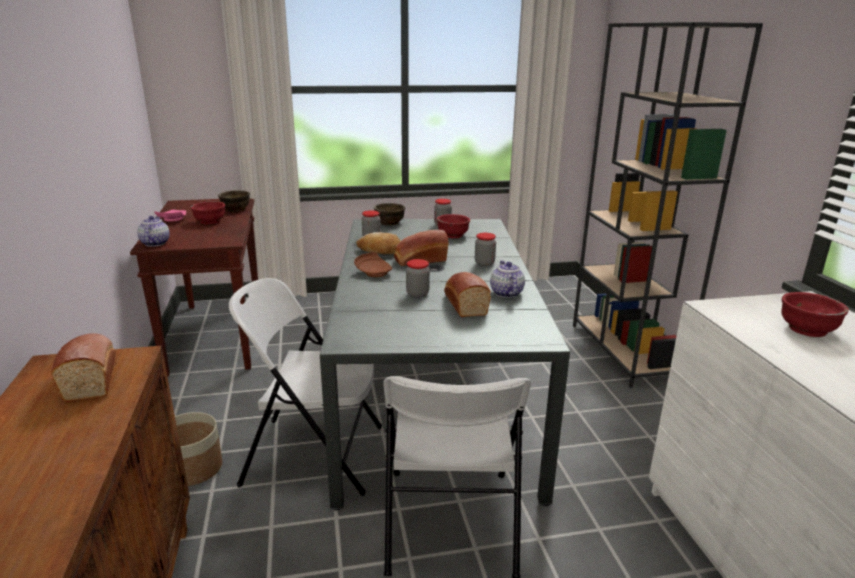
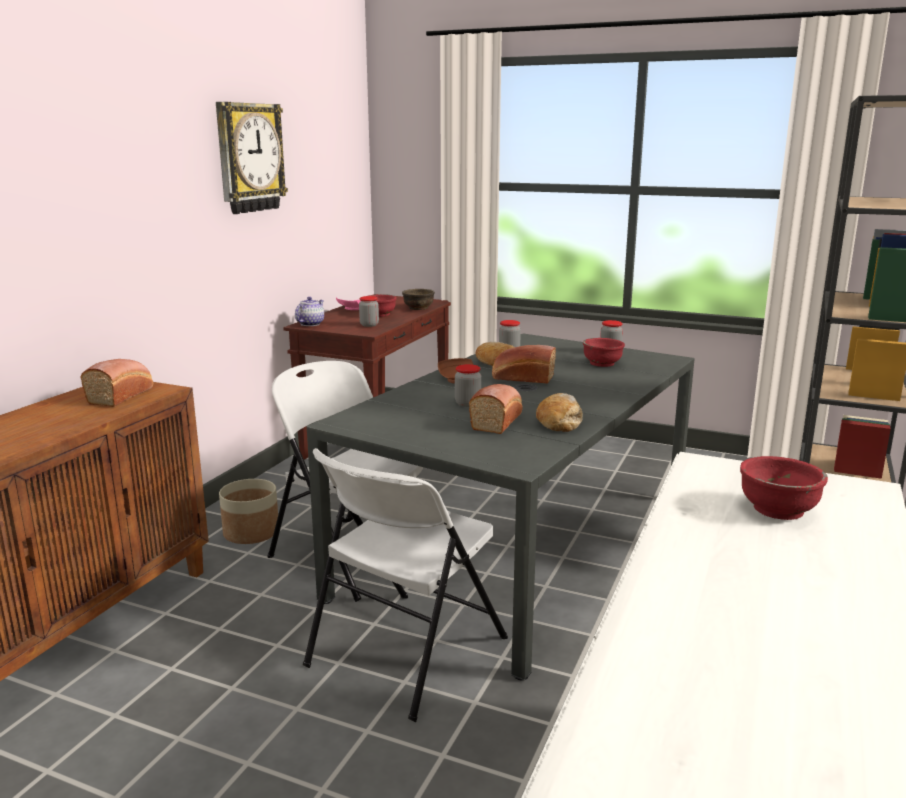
camera: 35 degrees right, 5 degrees down
brown bowl [374,203,405,226] -> none
jar [475,233,496,266] -> jar moved to [359,296,379,327]
teapot [490,261,525,298] -> bread [536,393,583,432]
none -> wall clock [216,102,288,214]

